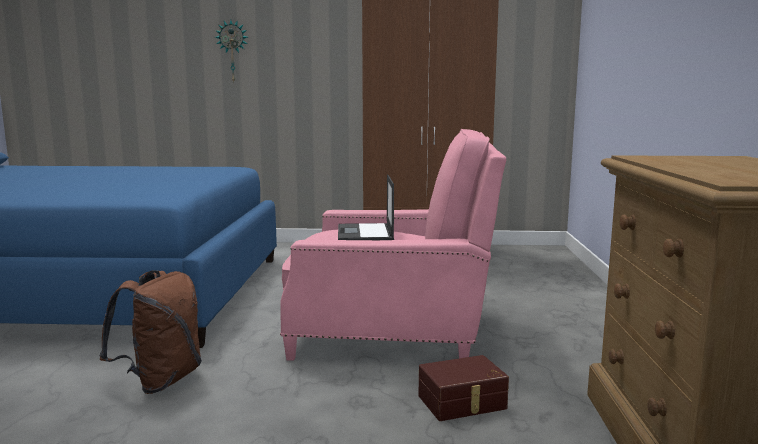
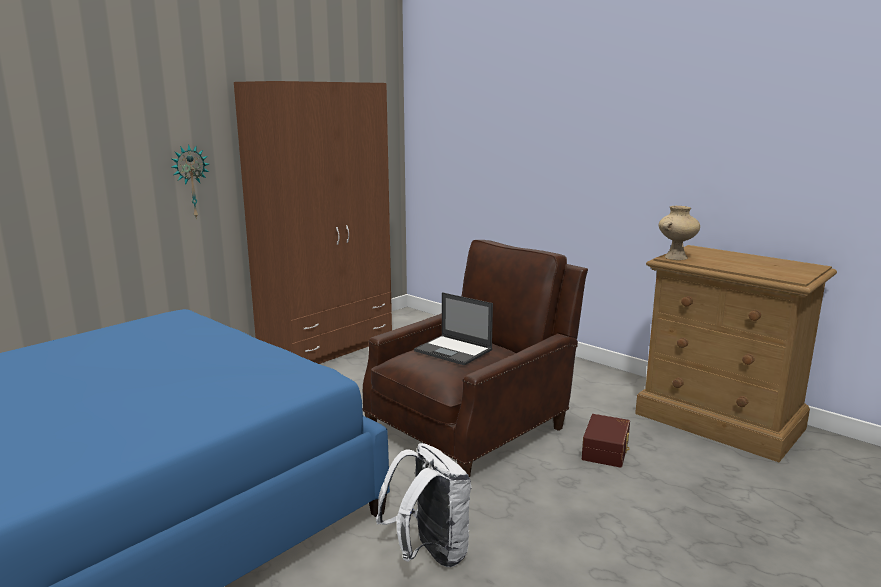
camera: 50 degrees left, 5 degrees up
brown backpack [99,270,202,394] -> white backpack [376,443,472,567]
wall clock [215,20,248,83] -> wall clock moved to [172,144,209,219]
pink armchair [280,129,506,361] -> brown armchair [363,240,588,477]
none -> beige vase [659,206,700,260]

